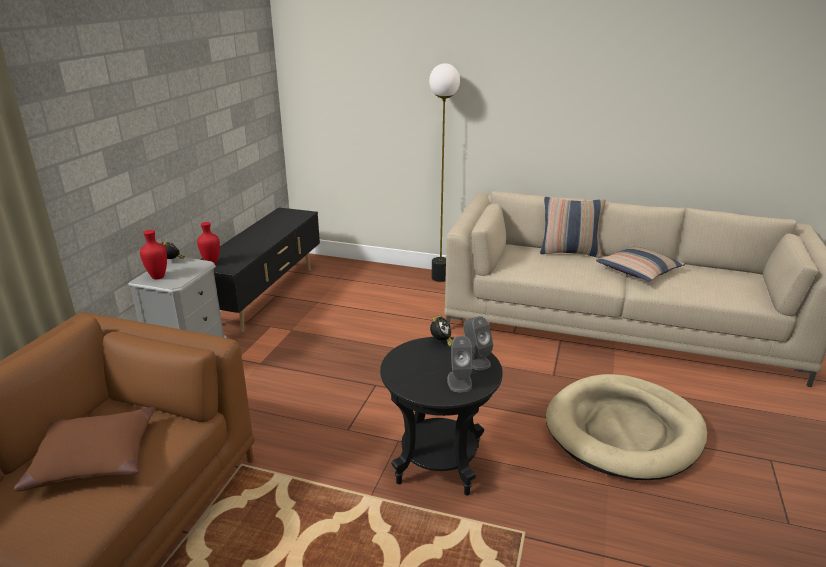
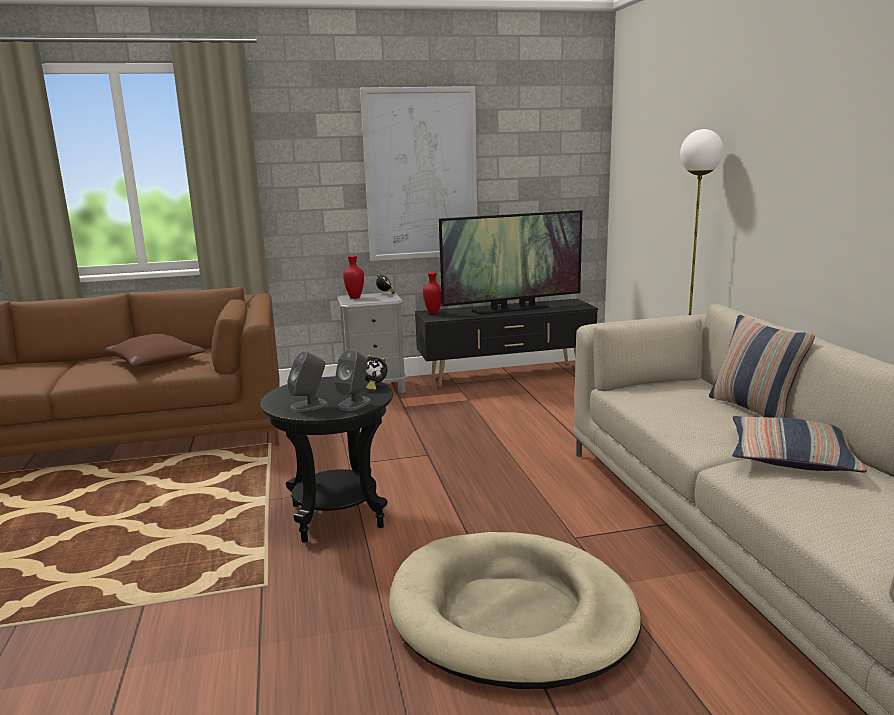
camera: 60 degrees right, 10 degrees down
none -> picture [360,86,477,261]
none -> television [439,210,582,314]

